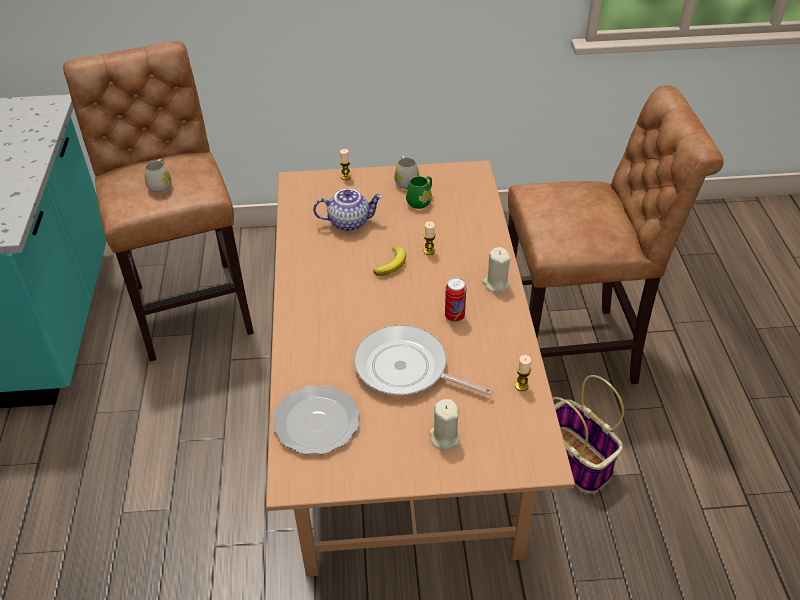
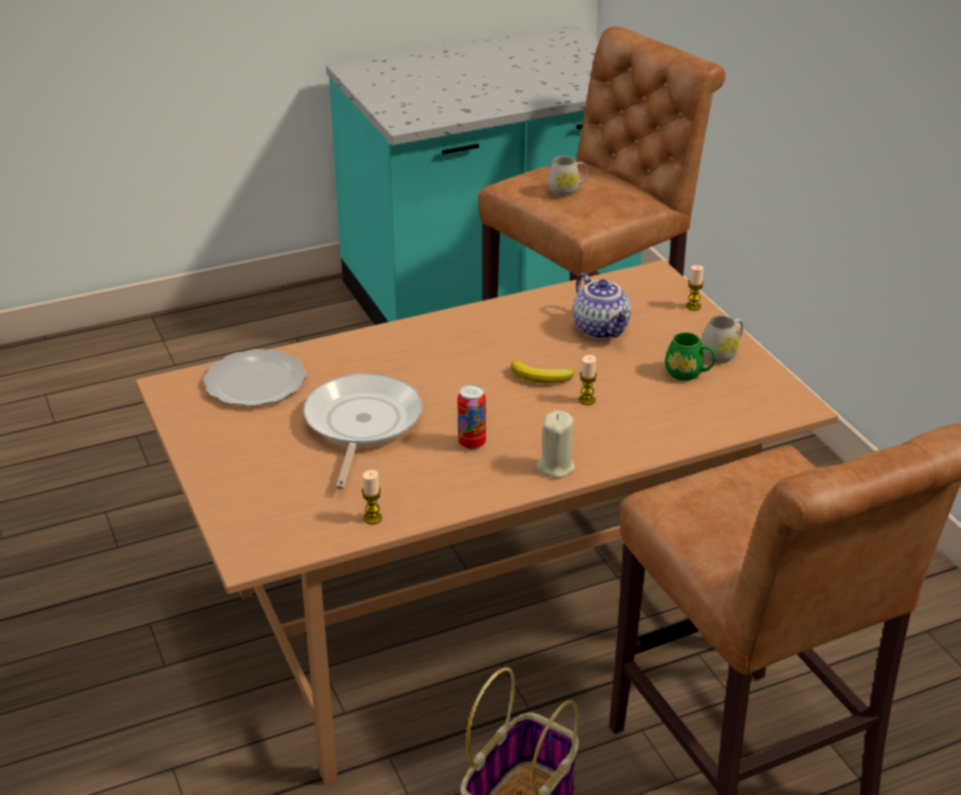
camera: 70 degrees right, 10 degrees down
beige candle [429,399,460,450] -> none

